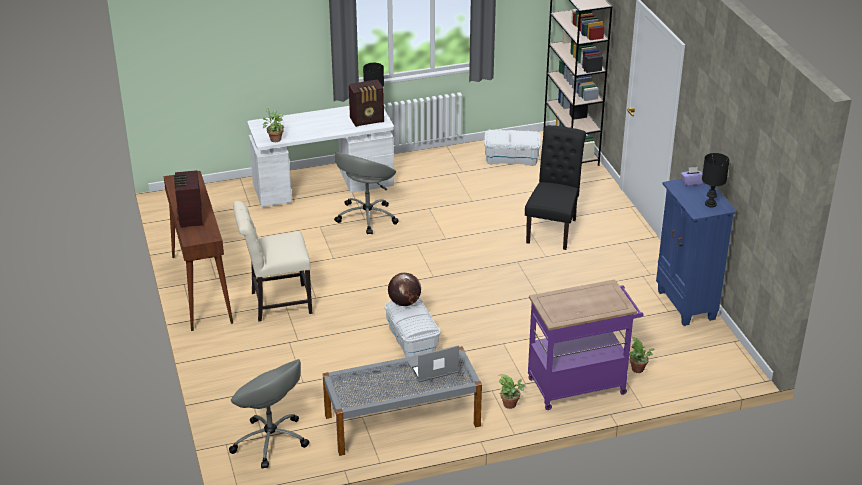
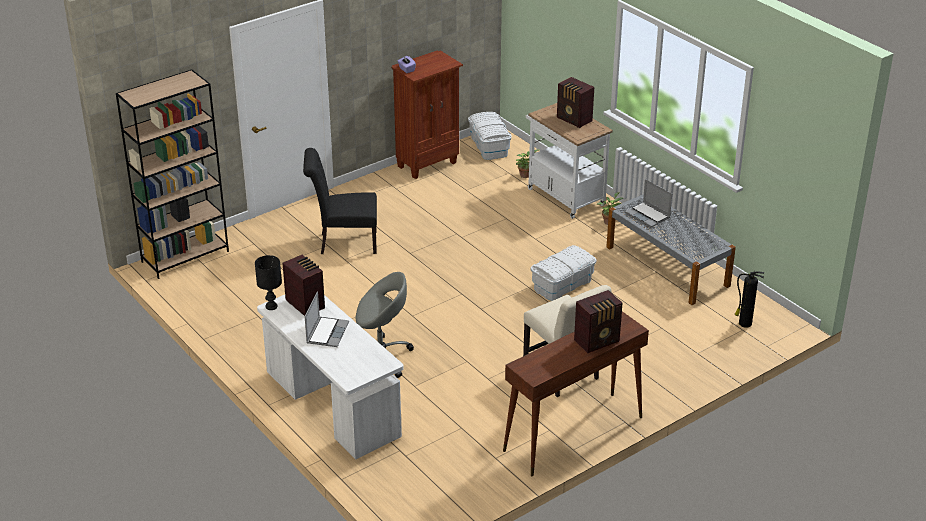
camera: 110 degrees left, 0 degrees up
grey office chair [229,359,309,468] -> fire extinguisher [735,271,764,328]
potted plant [262,109,284,142] -> none
globe [388,273,421,306] -> none
white storage box [484,130,541,166] -> white storage box moved to [468,112,512,160]
purple cart [528,279,644,410] -> white cart [526,103,613,219]
blue cabinet [656,179,735,326] -> brown cabinet [391,50,463,179]
black table lamp [702,153,730,208] -> none
none -> laptop [305,291,349,347]
none -> radio [557,77,594,128]

